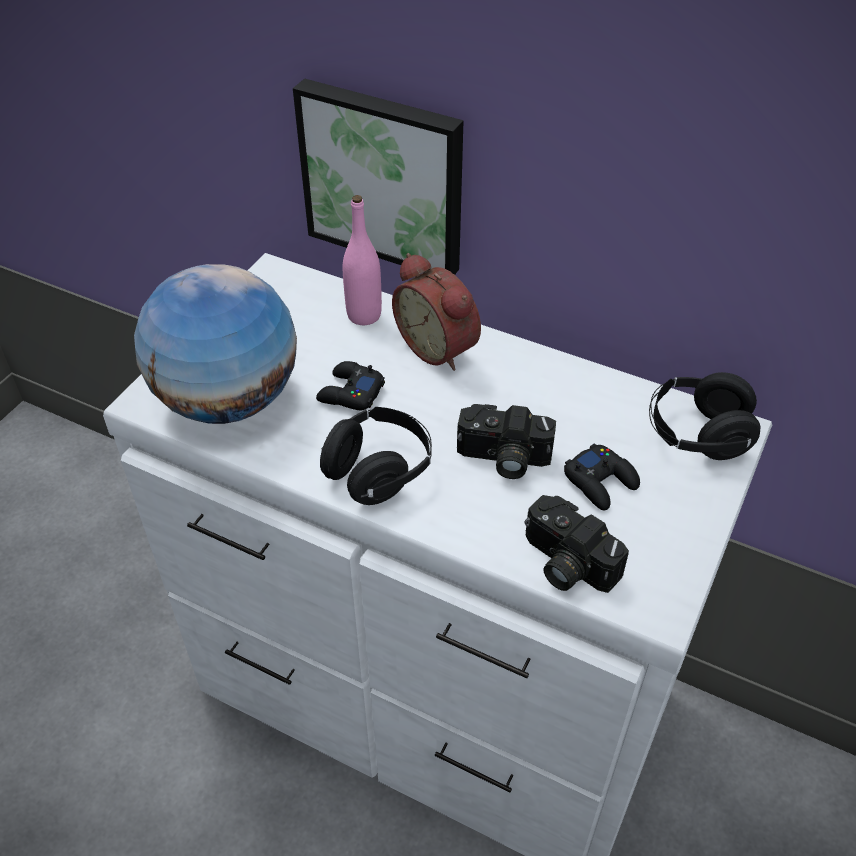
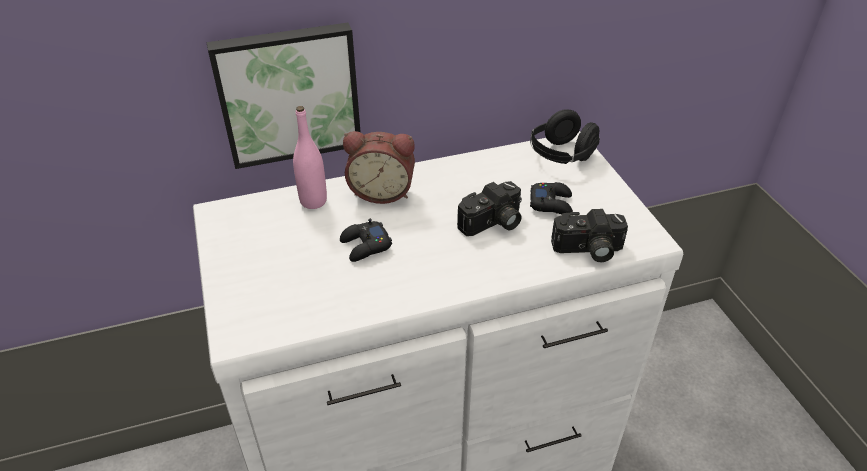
camera: 45 degrees left, 5 degrees down
globe [134,264,297,424] -> none
black headphones [320,407,432,505] -> none

